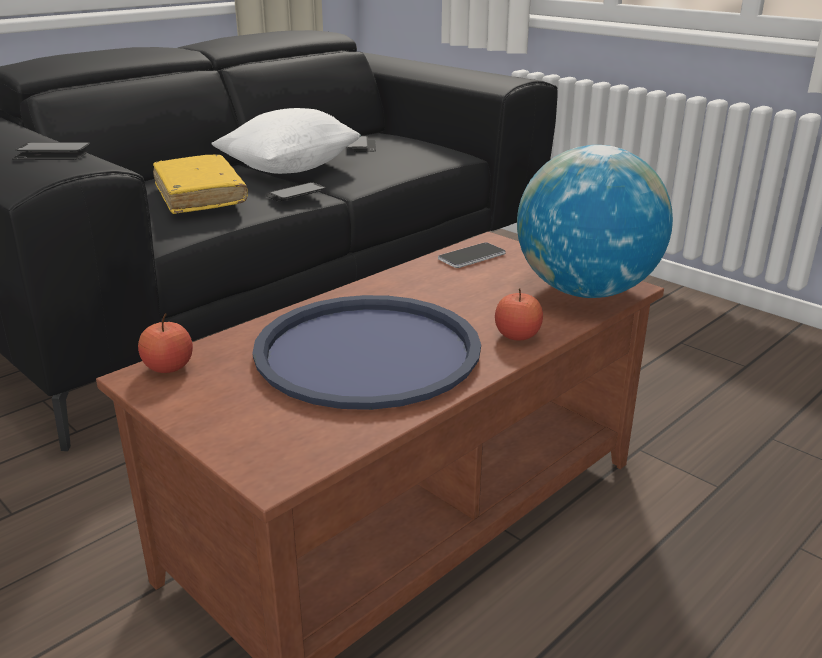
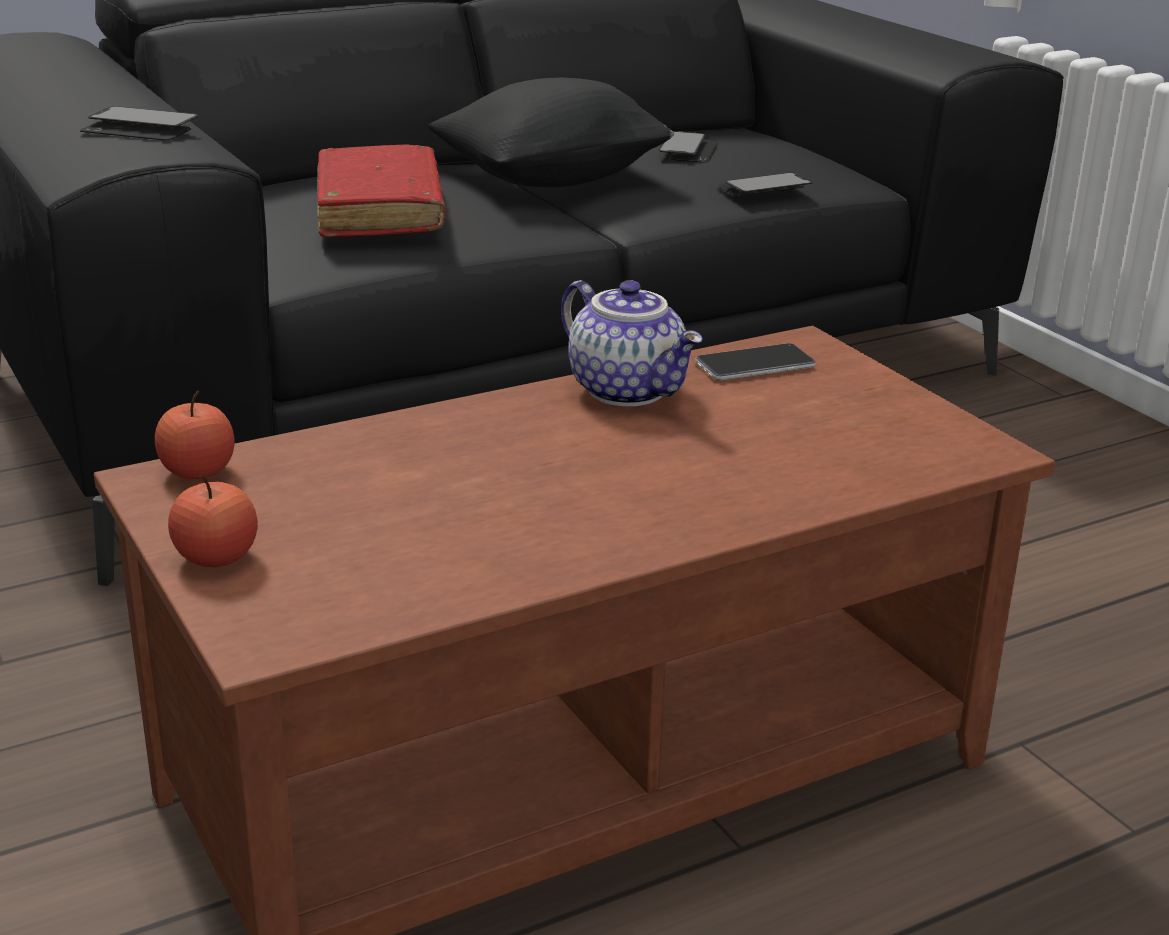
camera: 15 degrees right, 0 degrees up
yellow book [153,154,248,214] -> red book [317,144,445,237]
white pillow [212,108,361,174] -> black pillow [428,78,674,187]
blue tray [252,295,481,410] -> none
phone [265,182,326,201] -> phone moved to [718,172,813,196]
apple [495,288,543,341] -> apple moved to [168,475,258,567]
globe [517,145,673,298] -> none
none -> teapot [561,280,703,407]

